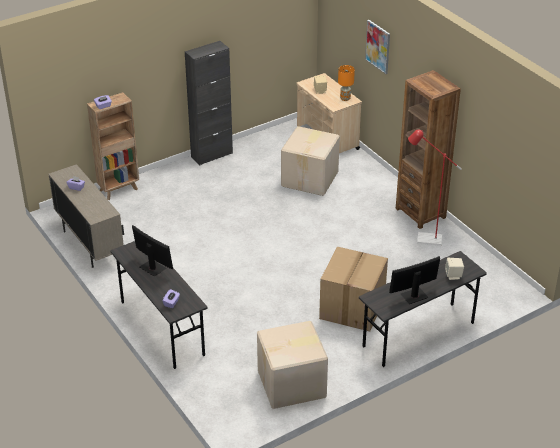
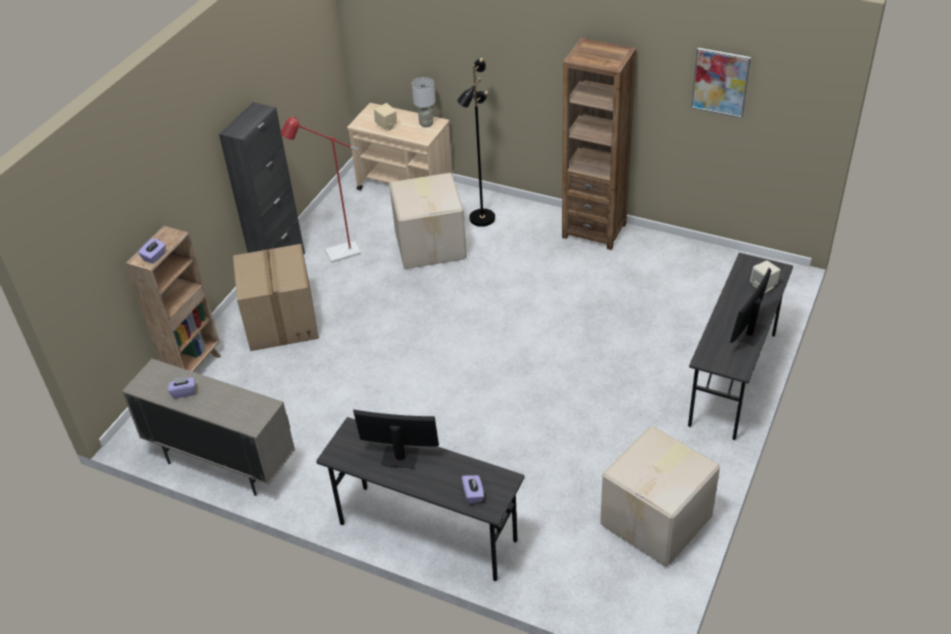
camera: 30 degrees left, 5 degrees up
cardboard box [319,247,388,331] -> cardboard box moved to [233,244,319,351]
orange table lamp [338,65,355,101] -> grey table lamp [412,77,436,127]
picture [365,20,390,74] -> picture moved to [691,48,751,118]
red floor lamp [408,129,462,246] -> red floor lamp moved to [281,116,361,263]
none -> black floor lamp [457,58,495,227]

